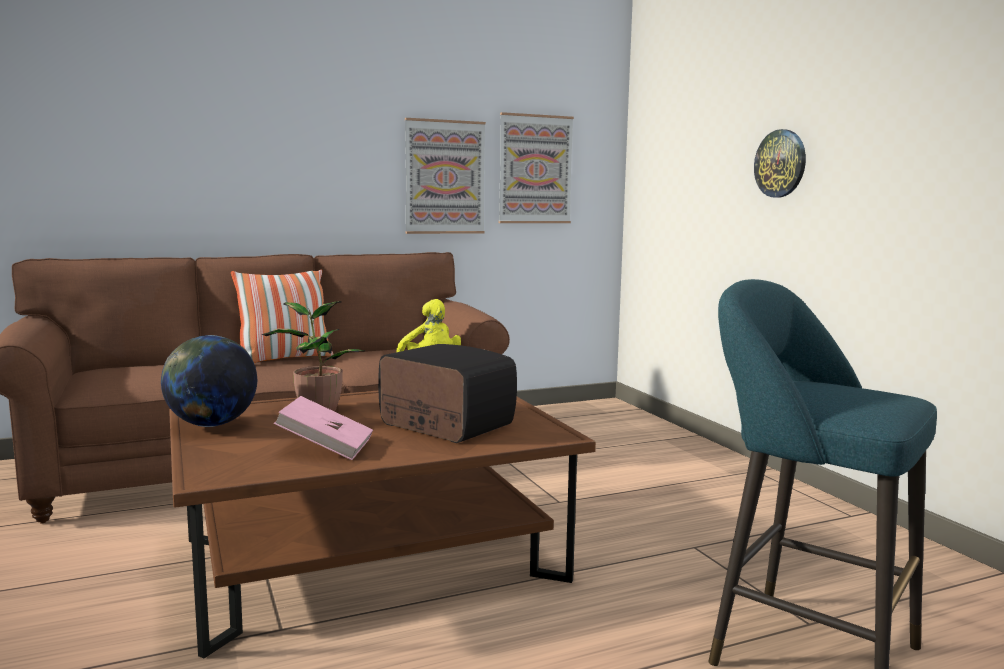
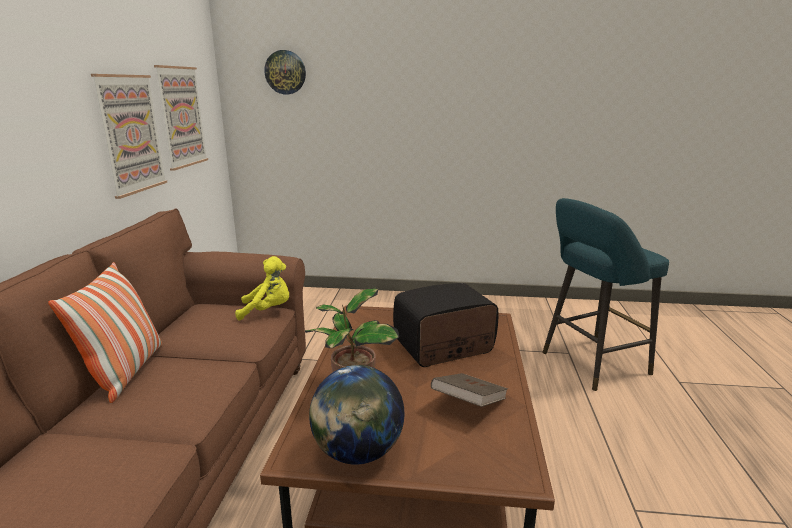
camera: 60 degrees left, 10 degrees up
pink book [274,396,373,460] -> brown book [431,373,508,407]
wall clock [754,129,806,197] -> wall clock moved to [264,50,306,94]

